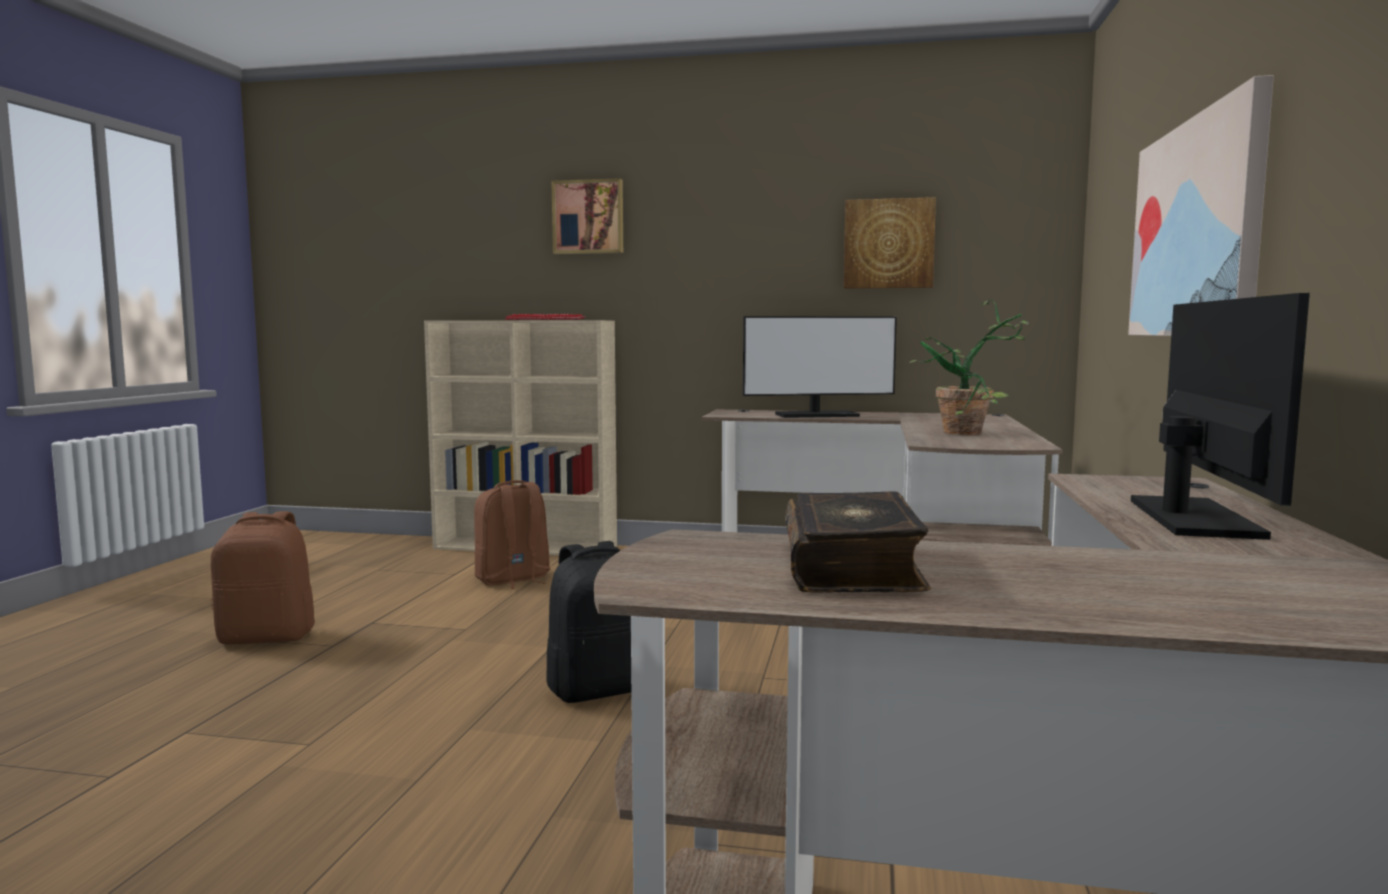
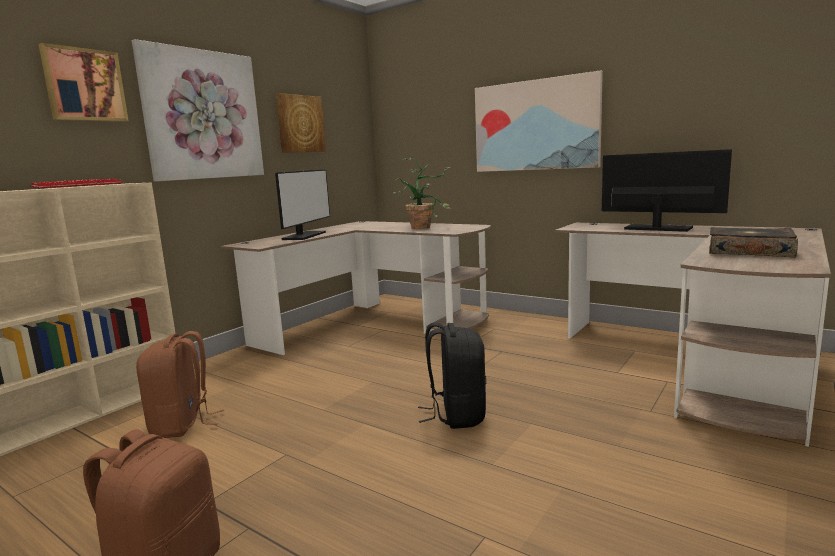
camera: 65 degrees left, 5 degrees up
none -> picture [132,39,264,182]

